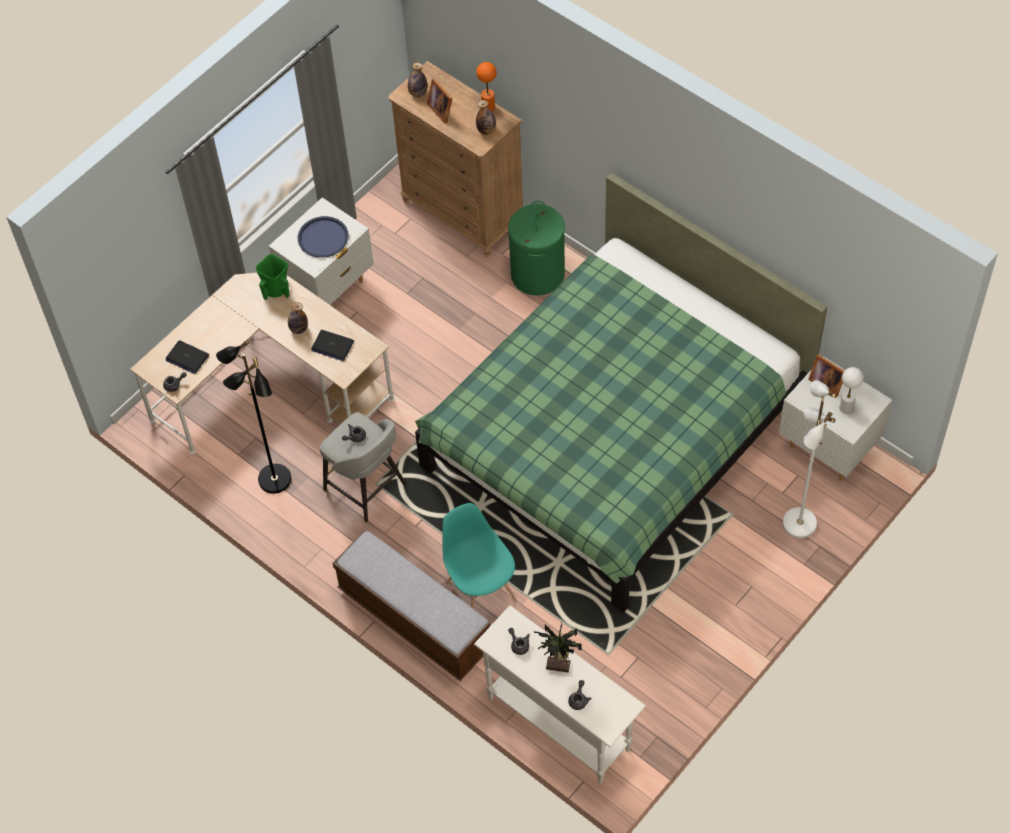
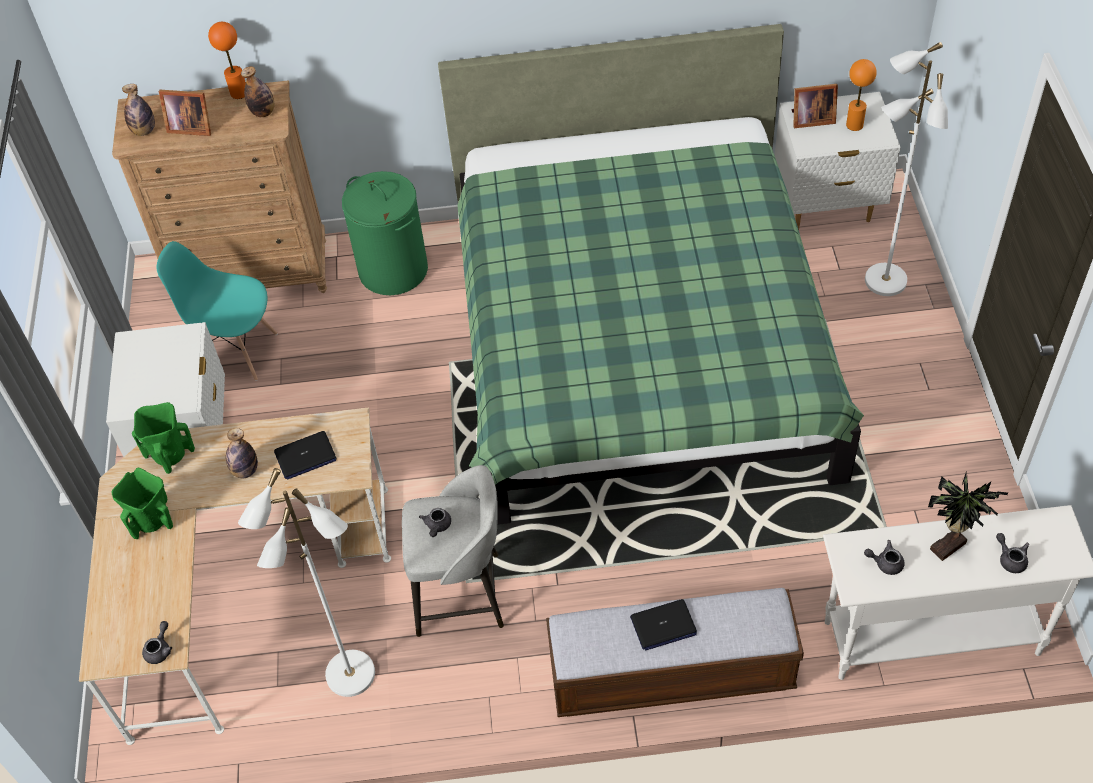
camera: 45 degrees left, 5 degrees down
laptop [166,340,209,374] -> laptop moved to [630,599,697,651]
black floor lamp [216,340,291,494] -> white floor lamp [238,468,375,697]
blue tray [298,216,349,258] -> none
turquoise chair [443,503,515,609] -> turquoise chair moved to [156,241,278,381]
white table lamp [839,367,863,414] -> orange table lamp [846,59,877,131]
none -> green vase [112,468,173,539]

